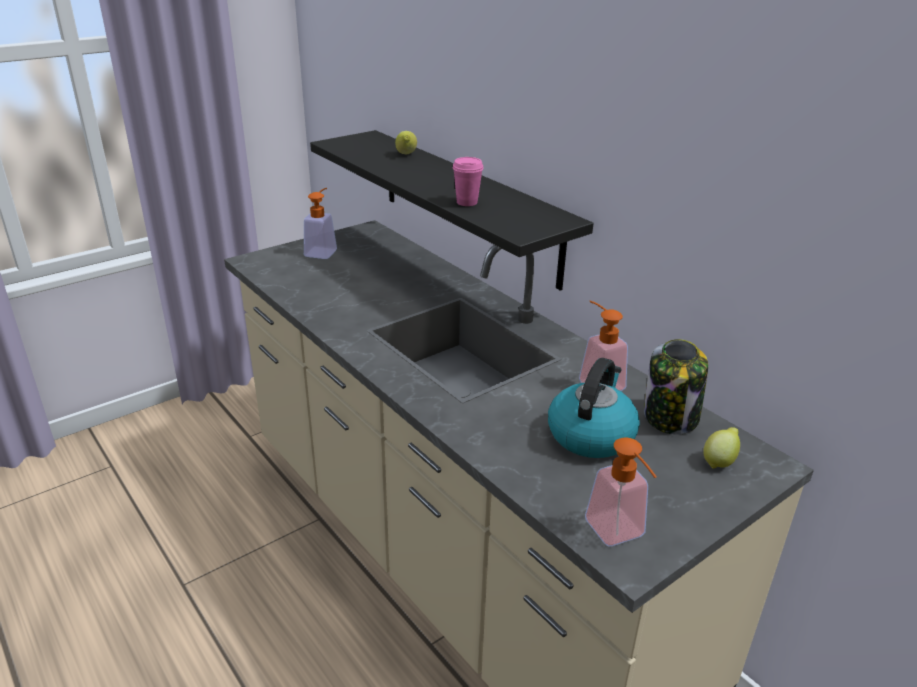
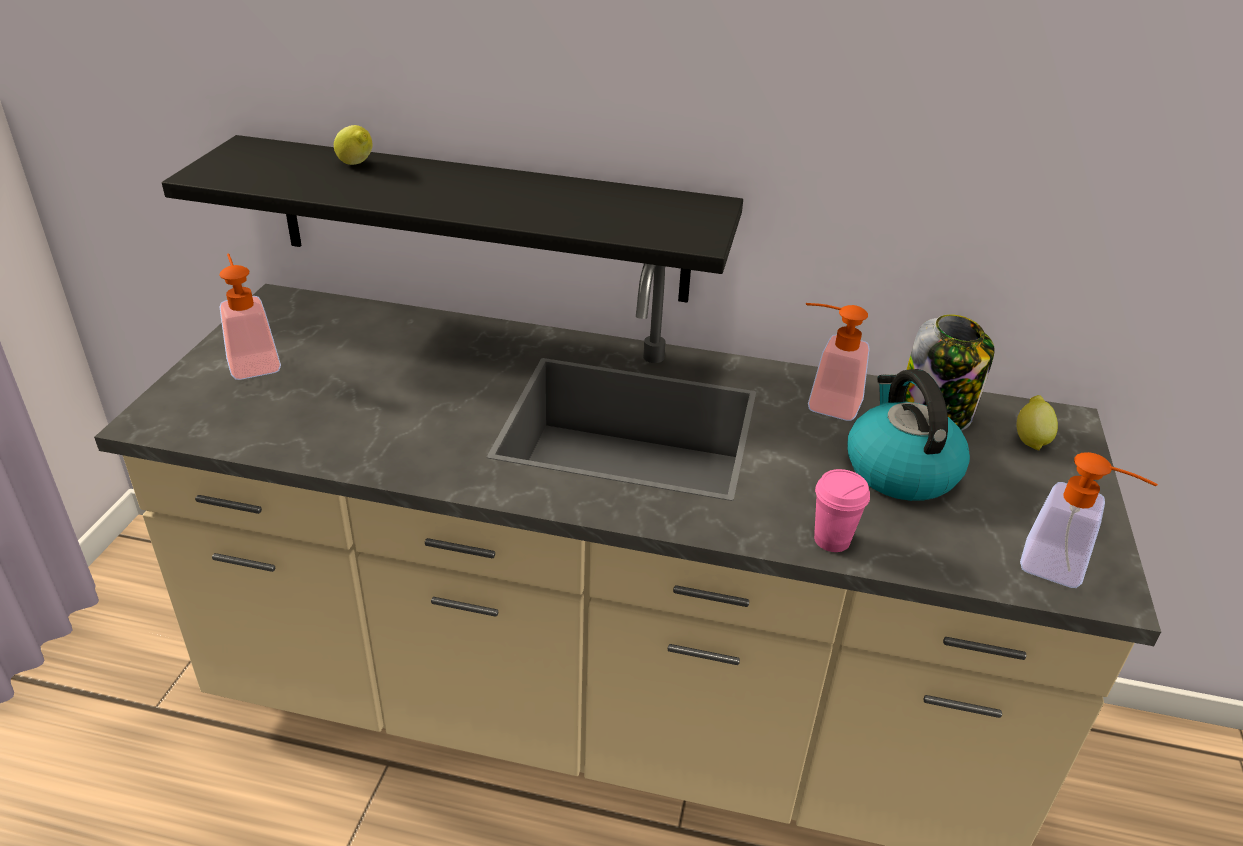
camera: 40 degrees left, 5 degrees up
pink cup [453,157,484,206] -> pink cup moved to [814,469,870,552]

